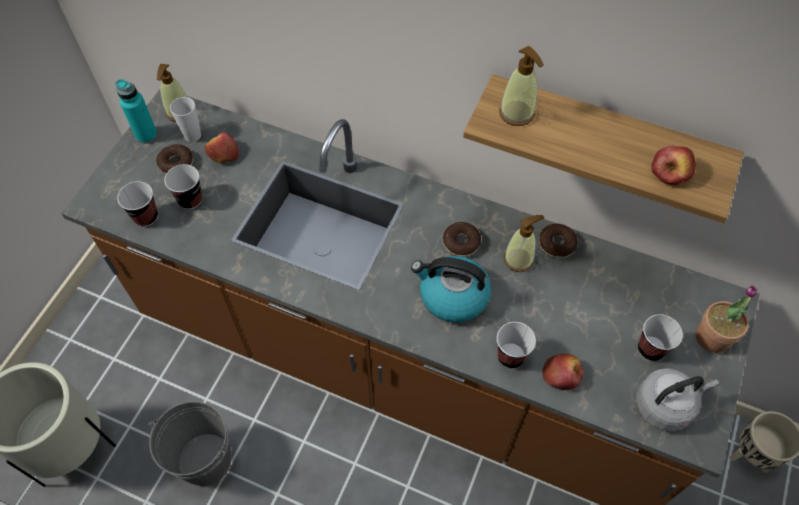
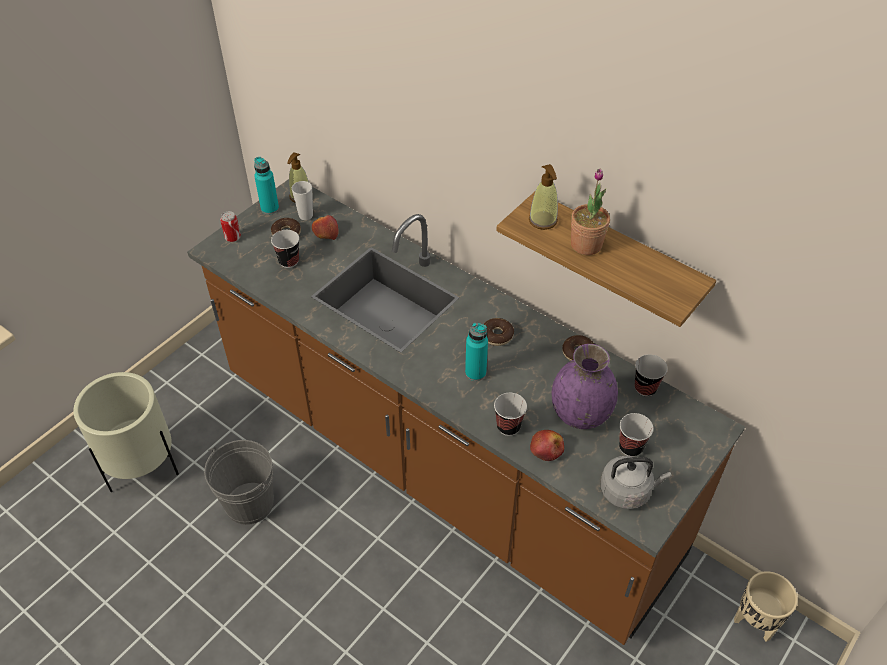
camera: 15 degrees right, 10 degrees down
cup [117,181,158,227] -> cup moved to [634,354,667,397]
kettle [411,256,491,323] -> turquoise bottle [465,323,488,381]
soap dispenser [504,215,544,272] -> none
apple [651,146,696,185] -> none
potted plant [696,285,757,353] -> potted plant moved to [571,168,610,255]
none -> can [220,211,241,242]
none -> purple vase [552,344,618,429]

